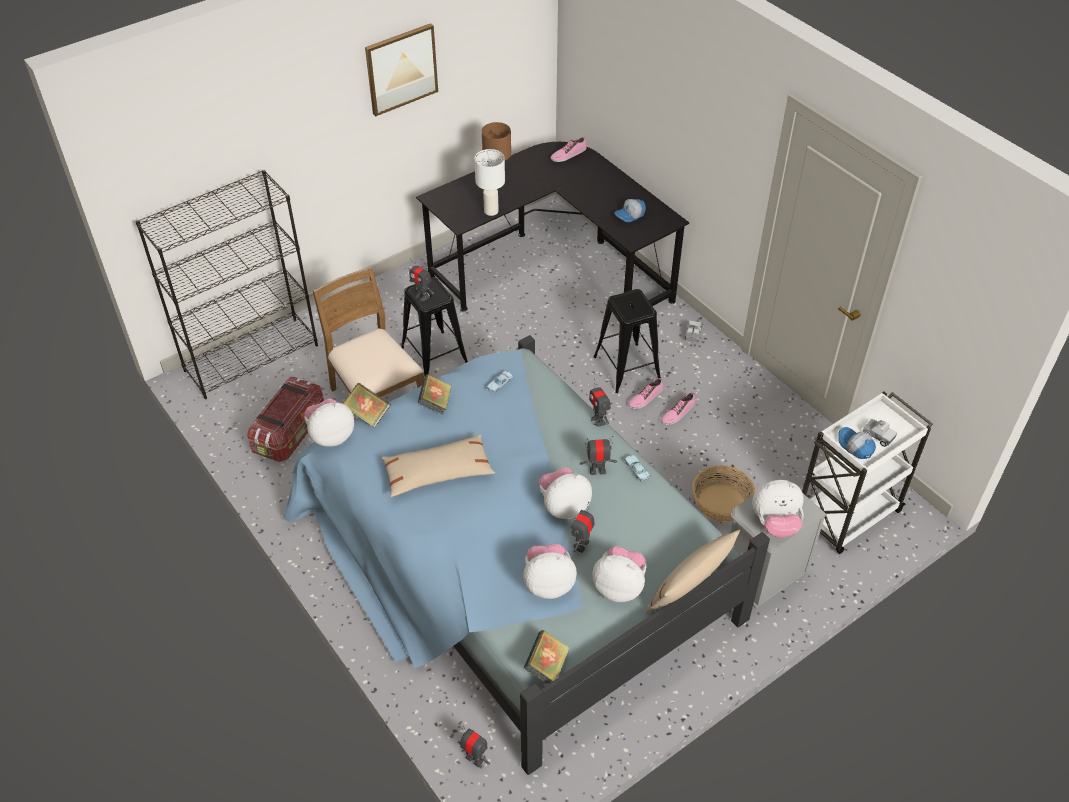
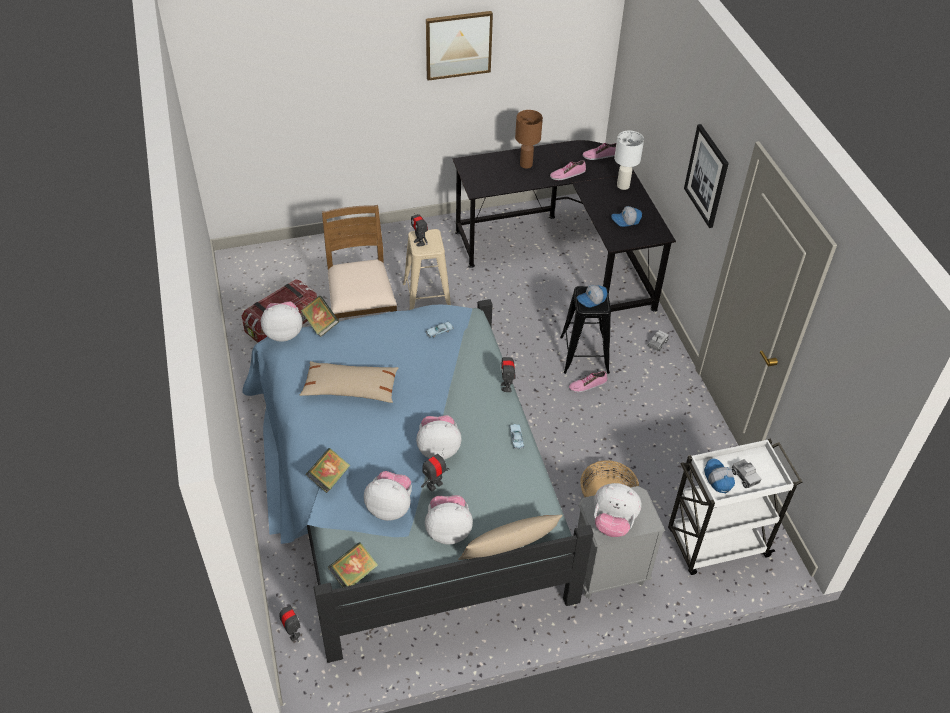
camera: 20 degrees right, 0 degrees up
black bookcase [135,170,318,399] -> none
black stool [401,277,468,377] -> beige stool [403,229,451,310]
book [418,374,452,415] -> book moved to [306,448,350,493]
white table lamp [474,149,505,216] -> white table lamp moved to [614,131,644,190]
toy robot [580,436,617,475] -> none
plush toy [592,546,646,602] -> plush toy turned 45 degrees counterclockwise [425,495,473,545]
shoe [661,393,695,425] -> shoe moved to [550,160,586,180]
none -> cap [576,285,607,308]
none -> picture [684,124,729,228]

